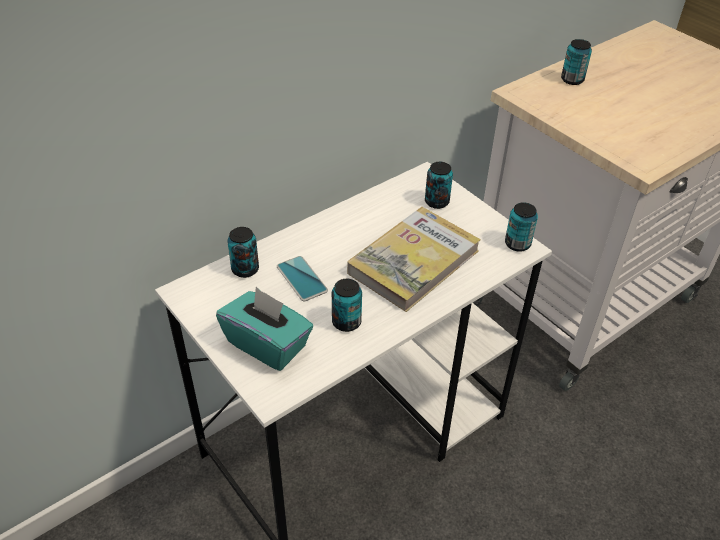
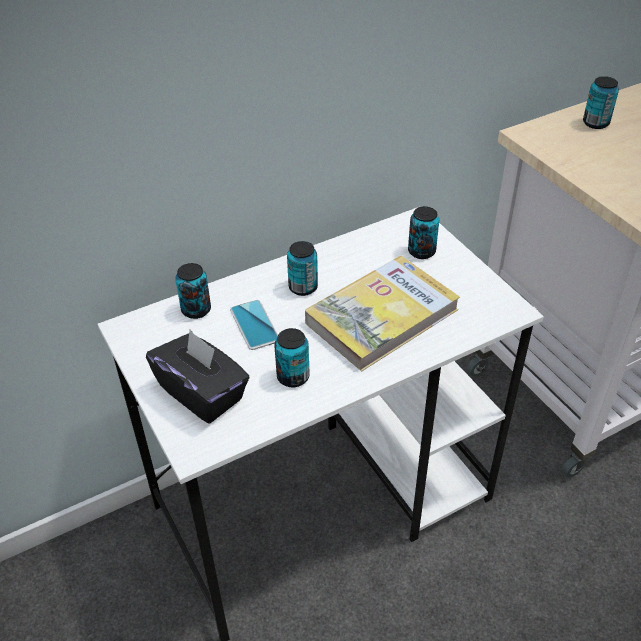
camera: 10 degrees right, 0 degrees up
turquoise tissue box [216,287,313,371] -> black tissue box [146,329,250,423]
can [505,202,538,252] -> can moved to [287,241,318,296]

